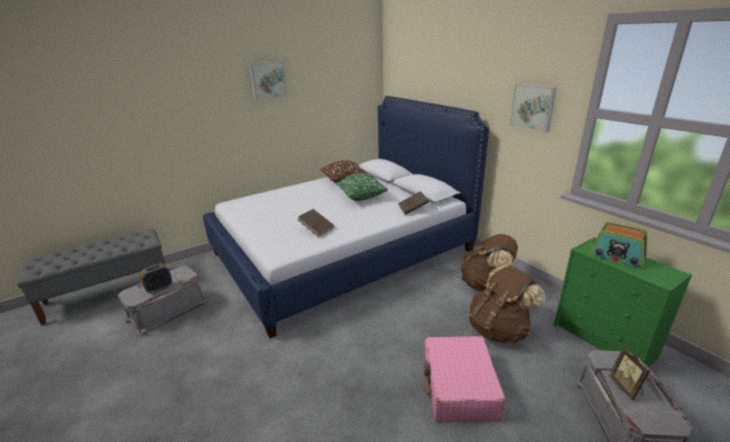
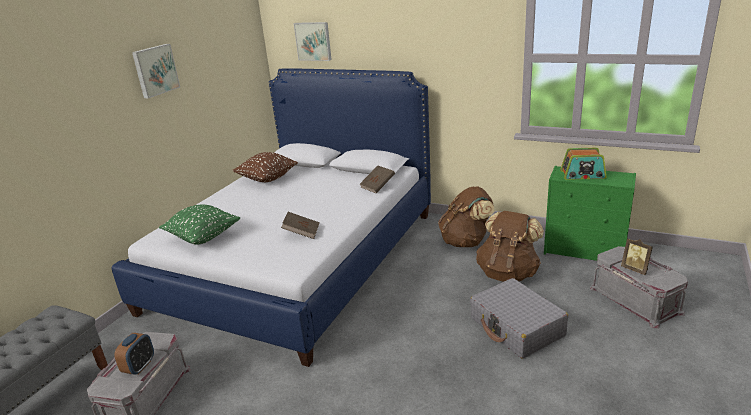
camera: 30 degrees left, 0 degrees up
green pillow [336,173,388,201] -> green pillow moved to [159,204,240,244]
pink suitcase [424,336,506,422] -> grey suitcase [470,278,568,359]
picture [510,84,557,133] -> picture moved to [294,22,332,61]

